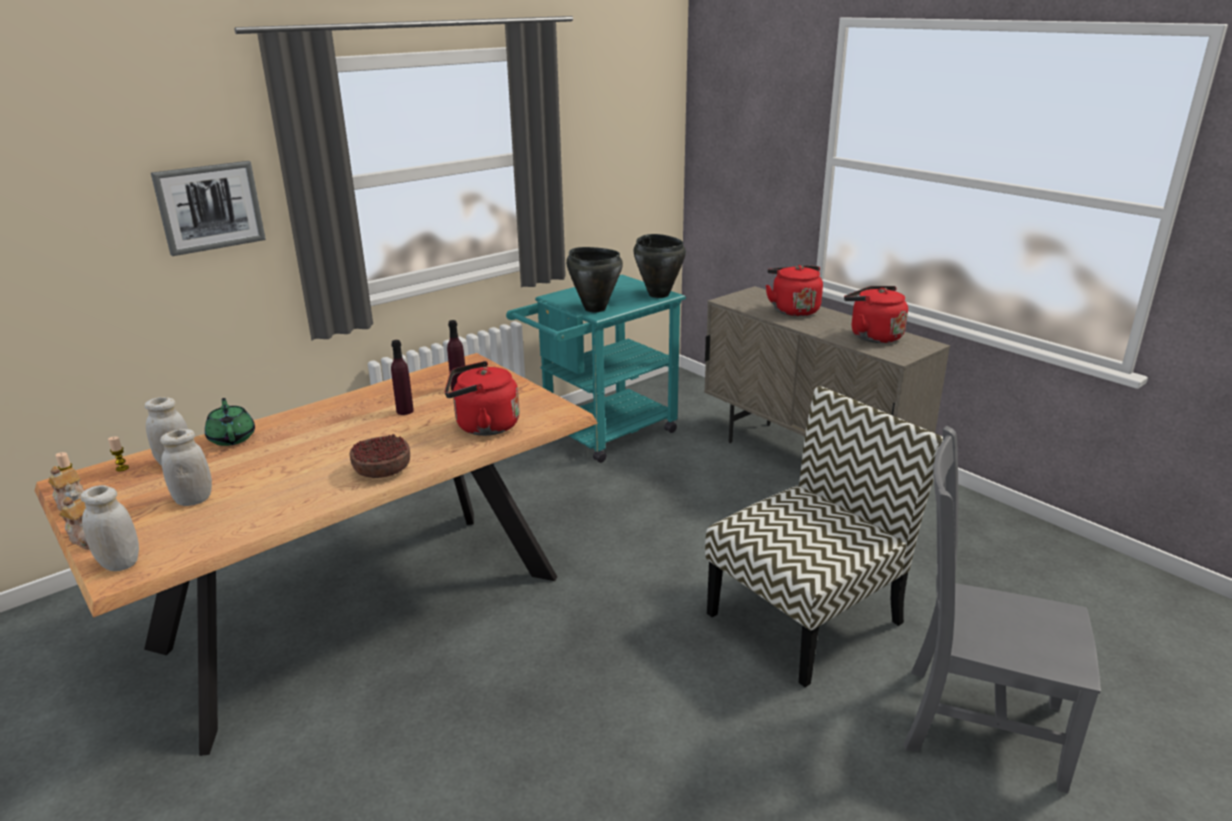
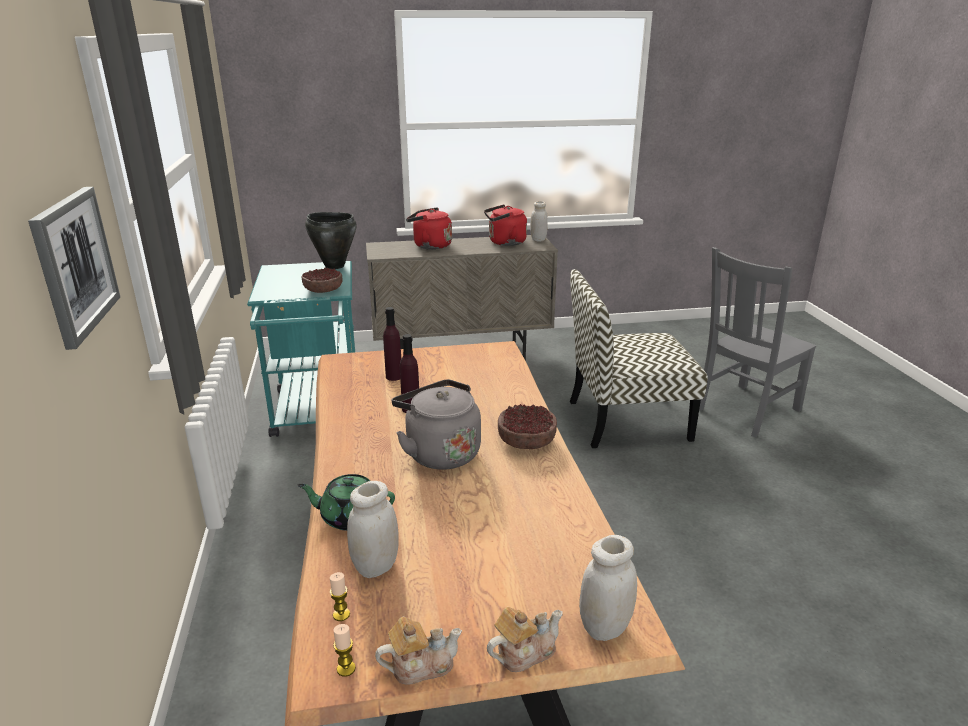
camera: 60 degrees left, 0 degrees up
white jar [160,429,212,506] -> white jar moved to [530,201,548,242]
red kettle [445,361,520,436] -> none
black cooking pot [566,247,623,312] -> bowl [302,268,343,293]
chair [705,386,943,687] -> chair turned 90 degrees counterclockwise [570,269,708,448]
none -> grey kettle [392,379,481,470]

